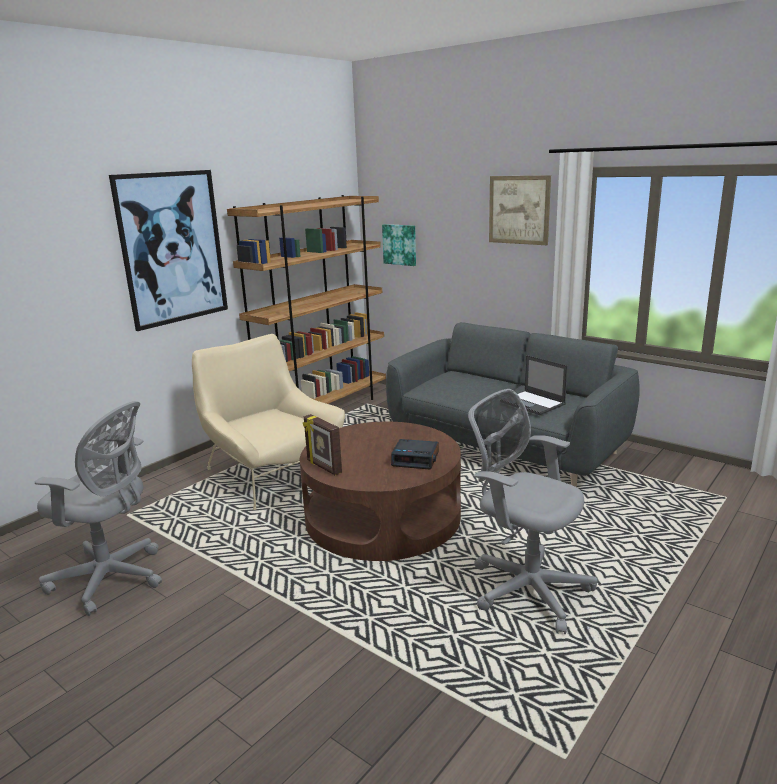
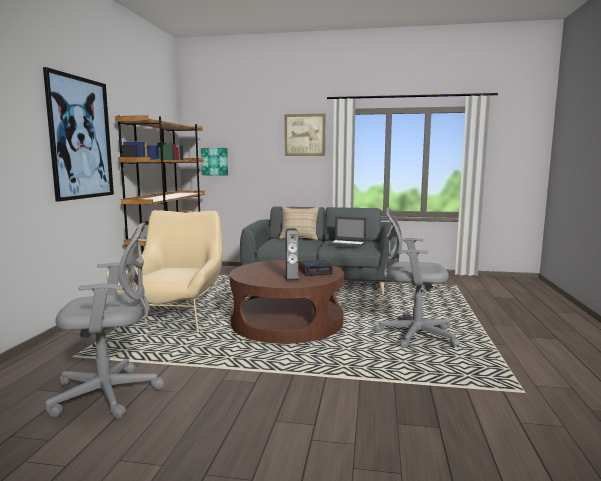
camera: 30 degrees left, 10 degrees down
beige armchair [192,334,345,510] -> beige armchair turned 75 degrees clockwise [107,210,223,332]
picture frame [303,414,342,475] -> none
none -> beige pillow [279,206,319,240]
none -> speaker [285,228,299,281]

